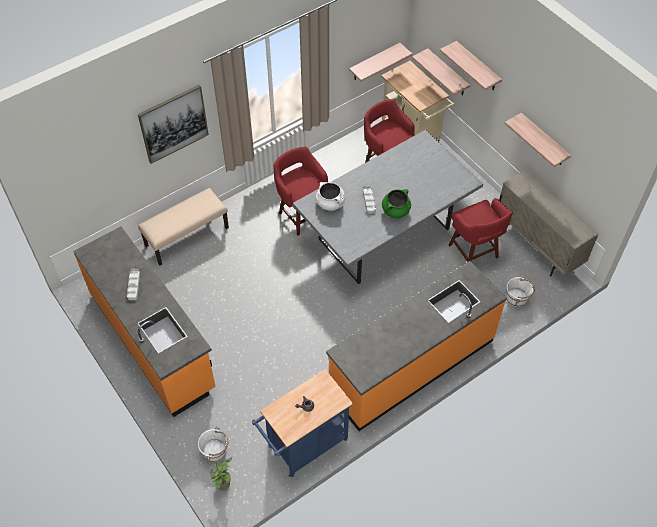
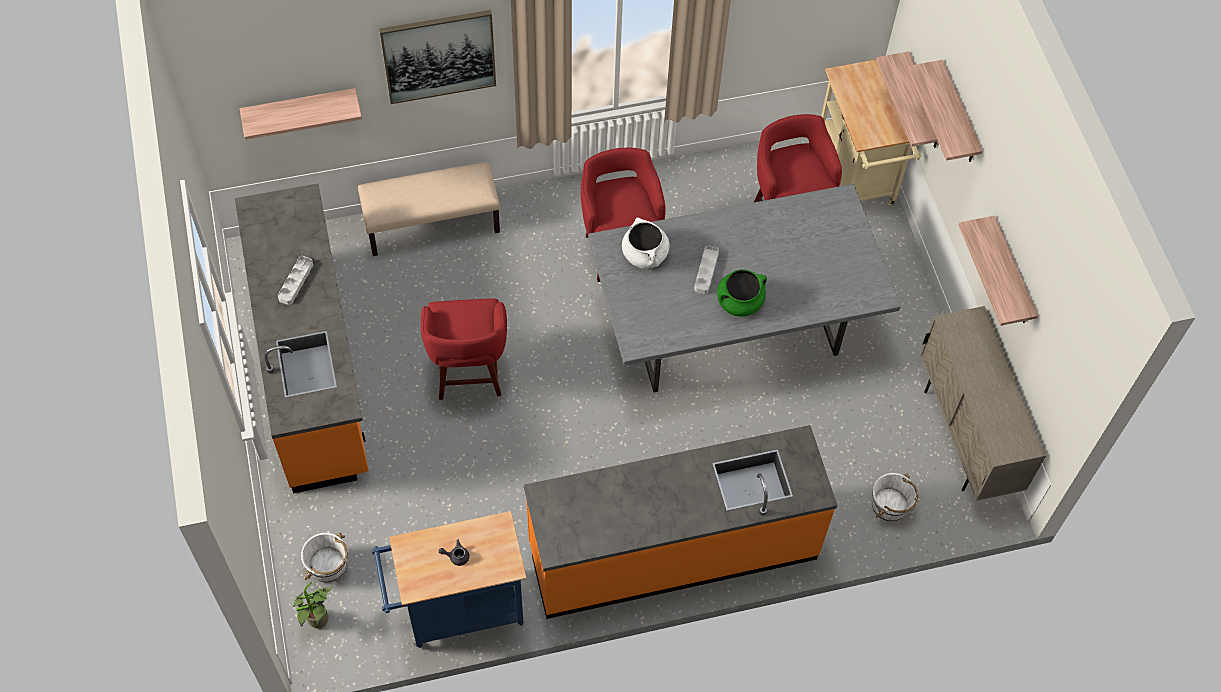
camera: 20 degrees right, 5 degrees up
shelf [349,43,412,82] -> shelf moved to [240,88,362,140]
red stool [449,198,513,262] -> red stool moved to [421,298,507,400]

